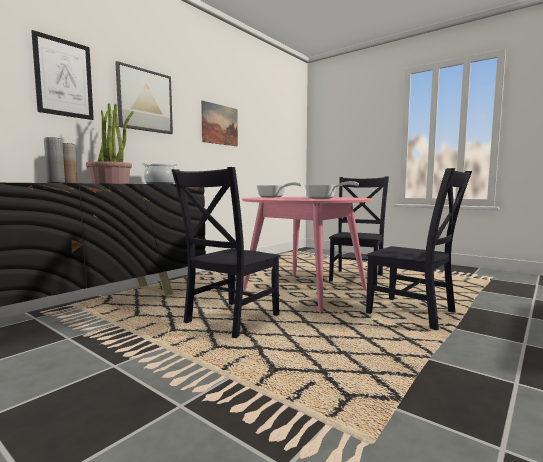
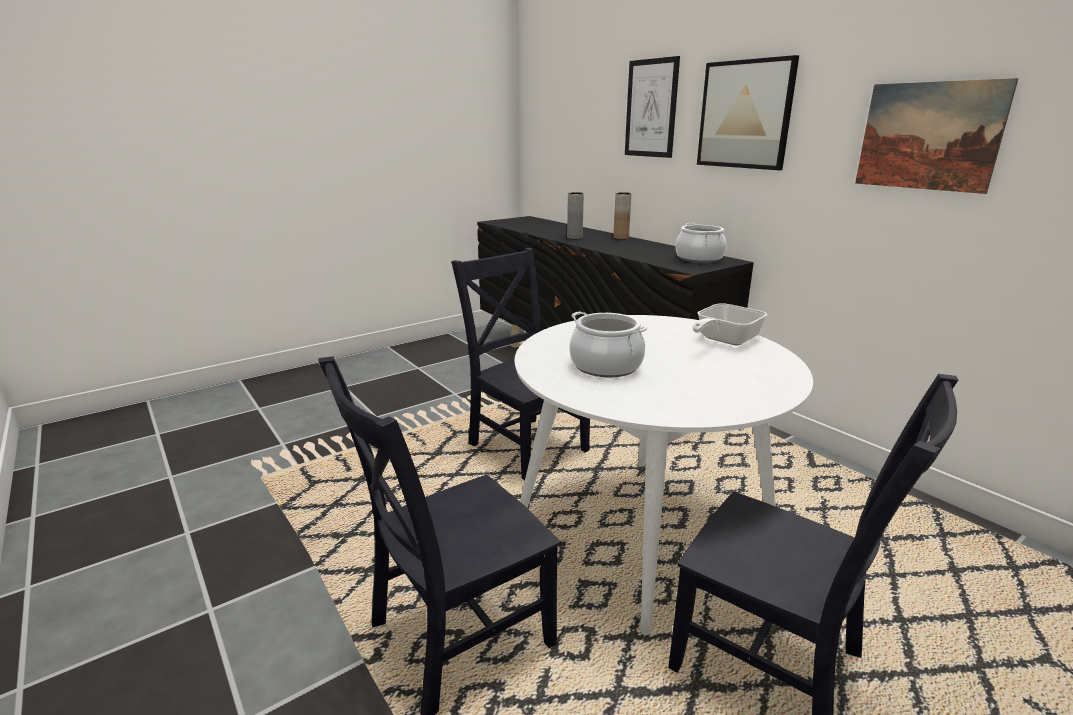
camera: 105 degrees right, 15 degrees up
potted plant [86,103,134,184] -> none
pink dining table [242,197,373,313] -> white dining table [515,315,813,635]
frying pan [305,181,359,199] -> cooking pot [570,312,648,377]

